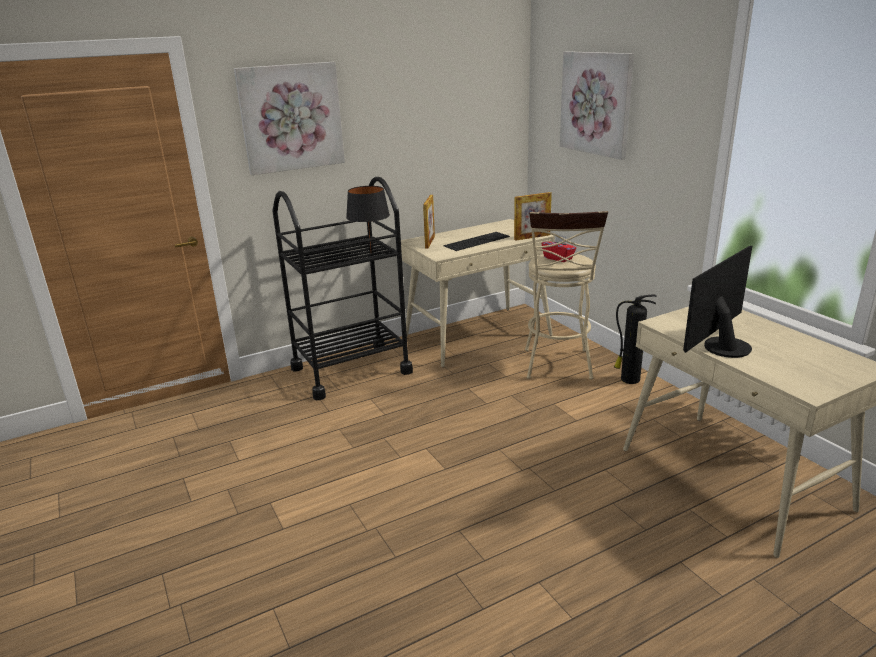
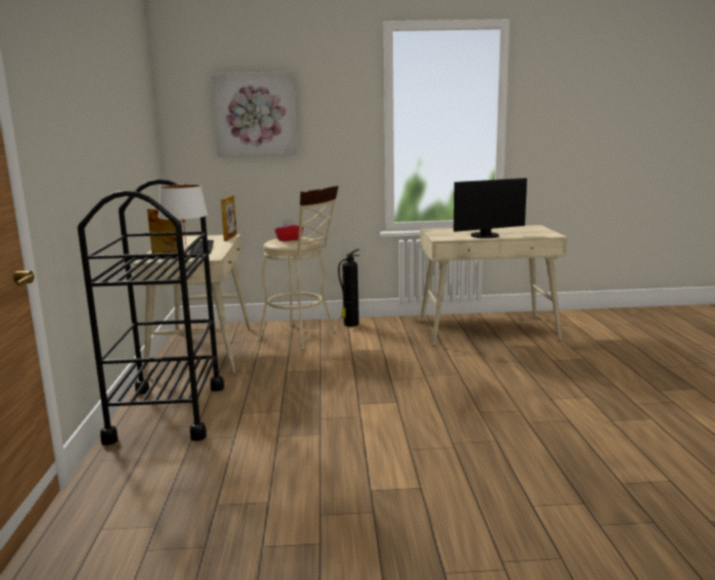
camera: 65 degrees left, 10 degrees down
picture [234,62,345,175] -> none
black table lamp [346,186,390,250] -> white table lamp [158,184,208,259]
monitor [683,245,753,358] -> monitor turned 90 degrees counterclockwise [454,178,527,238]

